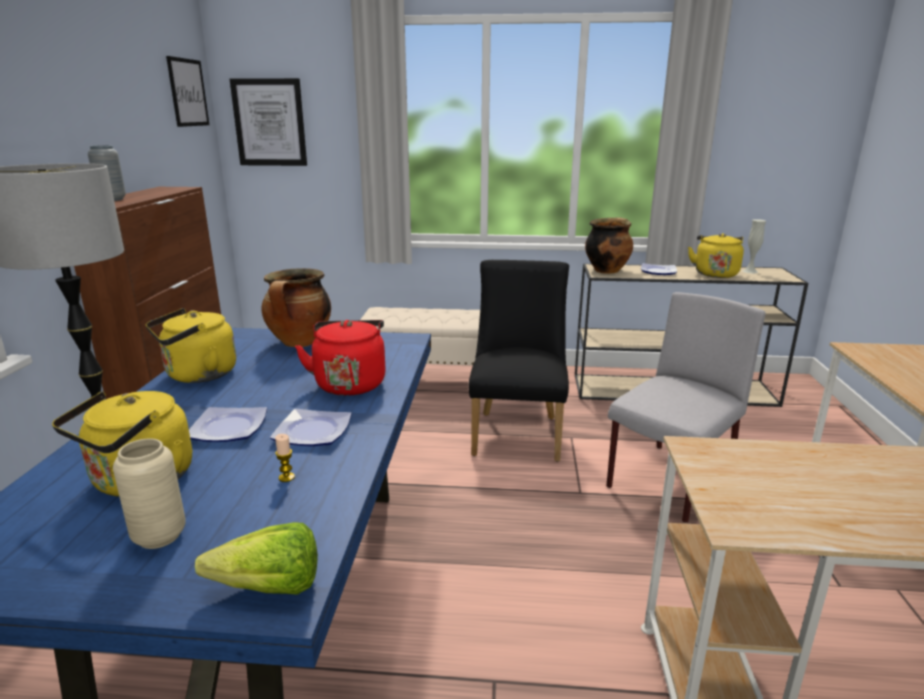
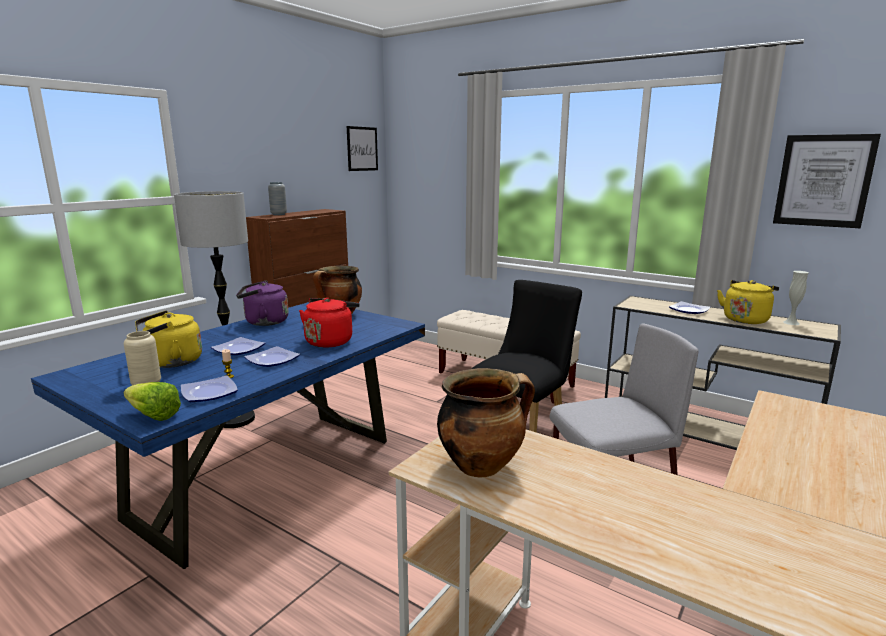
camera: 30 degrees right, 5 degrees down
yellow kettle [146,308,236,383] -> purple kettle [236,280,289,326]
picture [230,78,307,166] -> picture moved to [773,134,881,228]
cooking pot [585,218,633,274] -> cooking pot moved to [437,368,535,477]
none -> plate [181,375,238,402]

